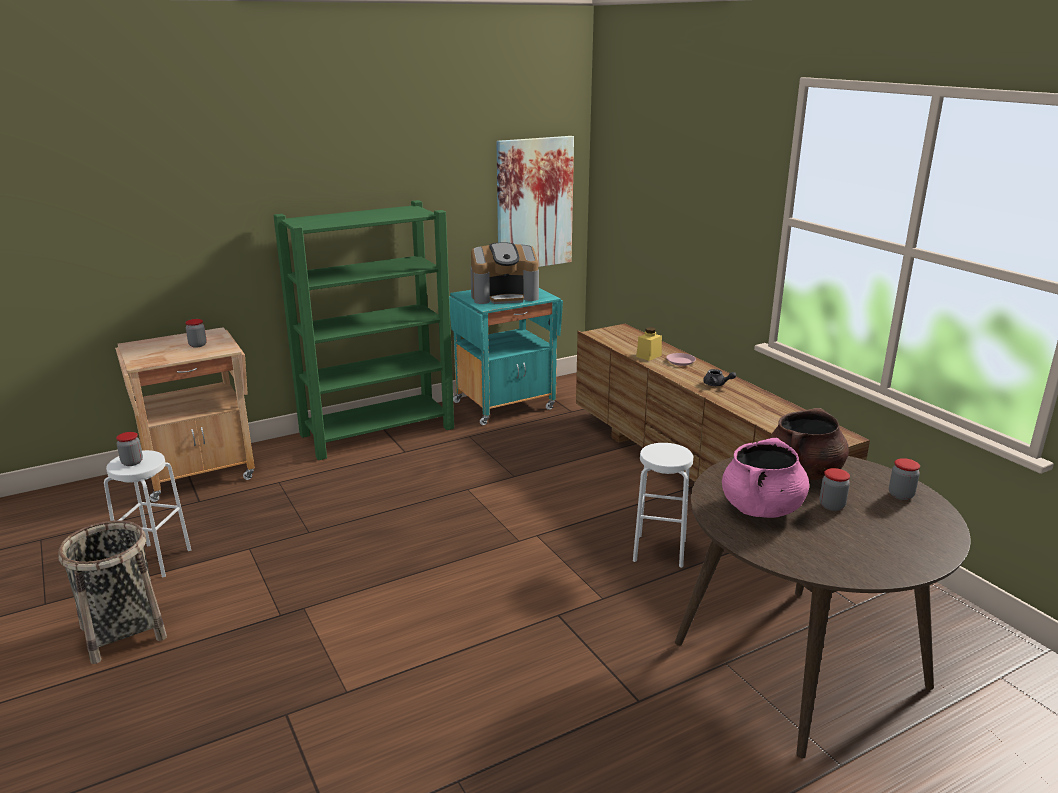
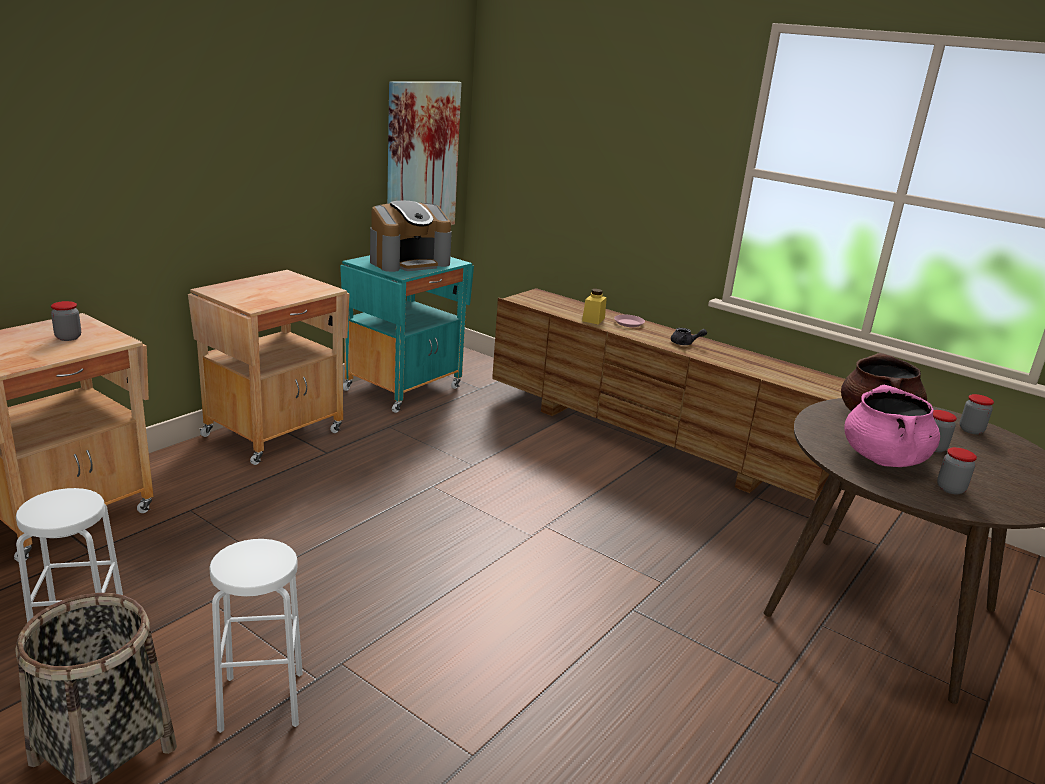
camera: 25 degrees left, 0 degrees up
jar [116,432,143,466] -> jar moved to [937,447,977,494]
green bookcase [273,200,454,460] -> brown cart [188,270,350,465]
white stool [633,443,694,568] -> white stool moved to [209,539,303,733]

